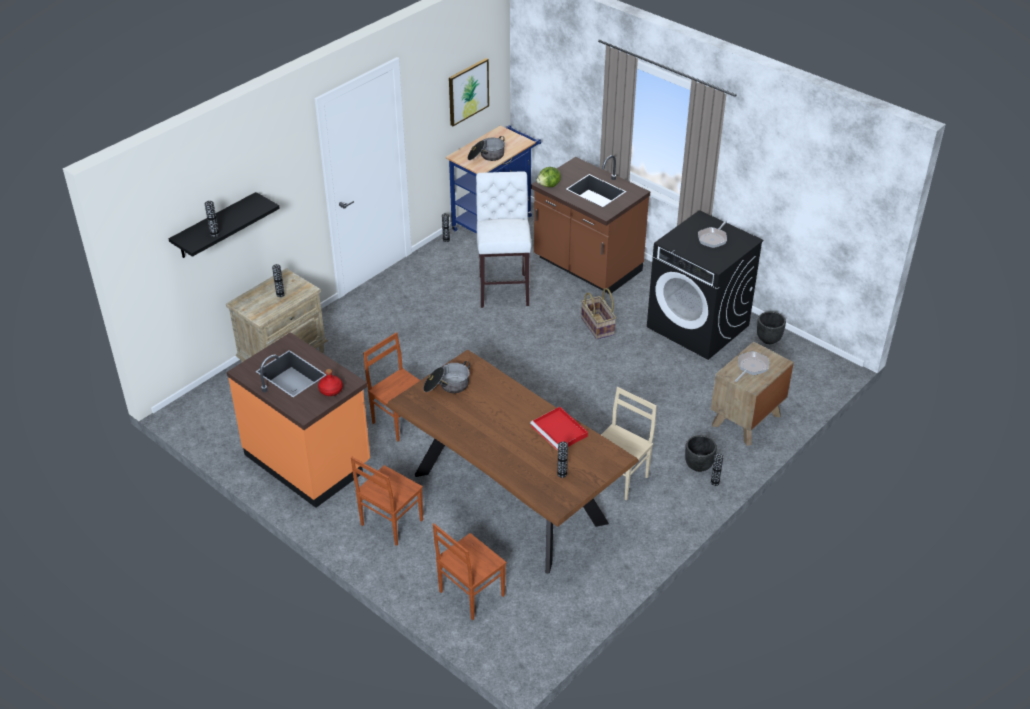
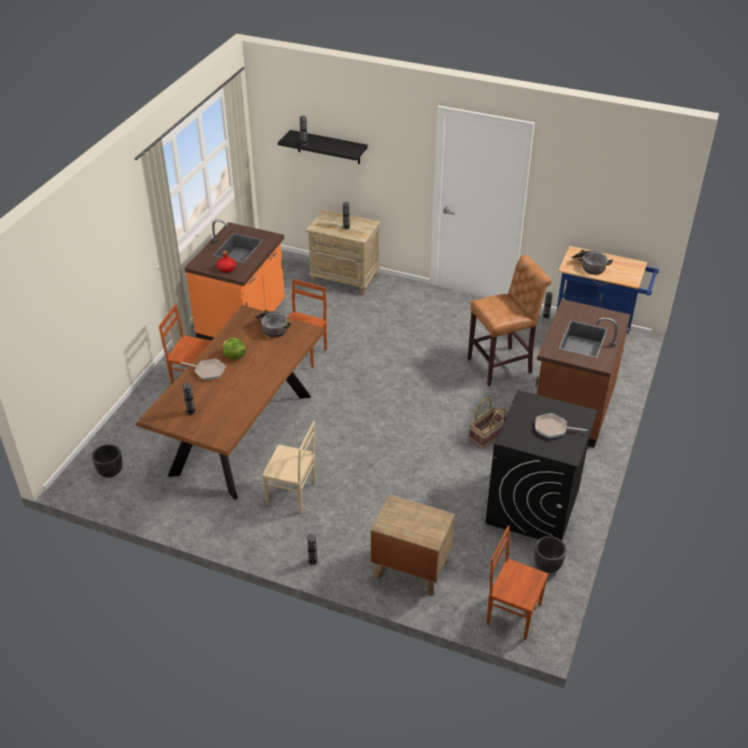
camera: 70 degrees right, 0 degrees up
brown chair [433,523,506,620] -> brown chair moved to [486,526,548,640]
picture [449,58,489,126] -> none
white stool [476,171,531,308] -> brown stool [467,255,552,386]
red tray [530,407,588,451] -> none
lettuce [536,167,561,187] -> lettuce moved to [223,338,246,359]
black planter [685,435,717,472] -> black planter moved to [92,444,122,478]
frying pan [735,351,769,382] -> frying pan moved to [180,359,226,380]

